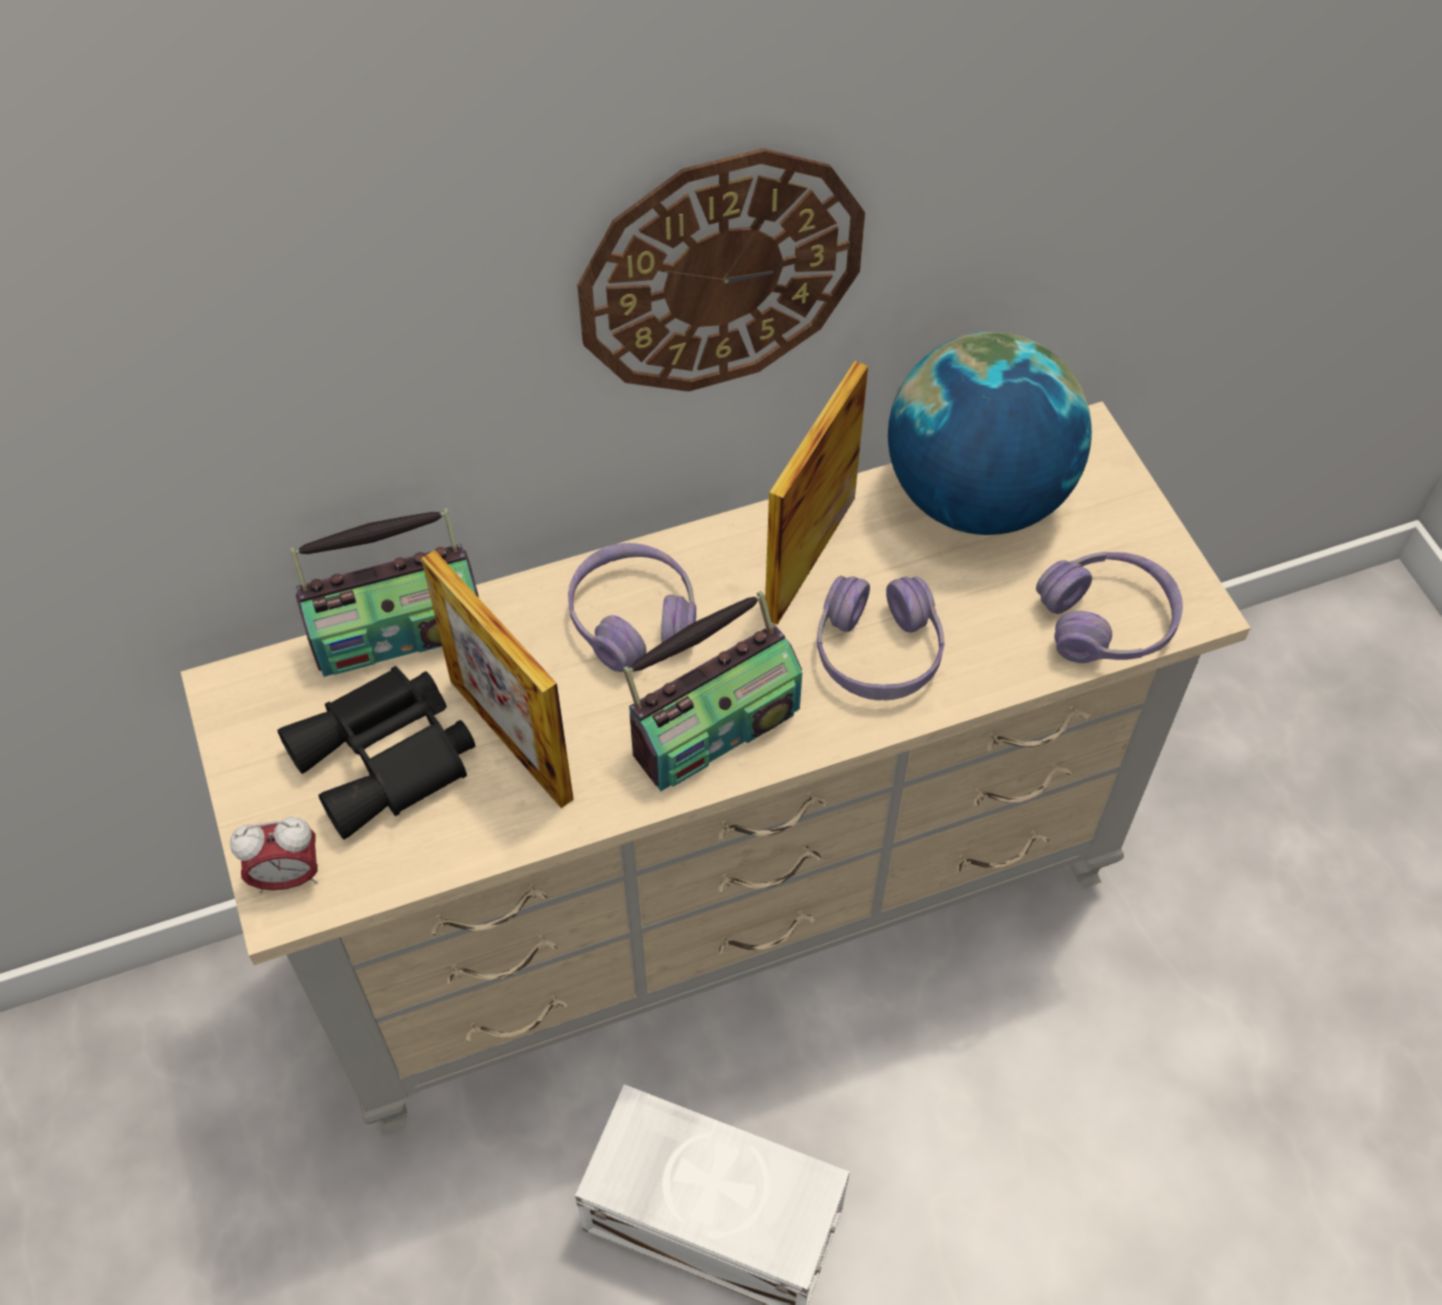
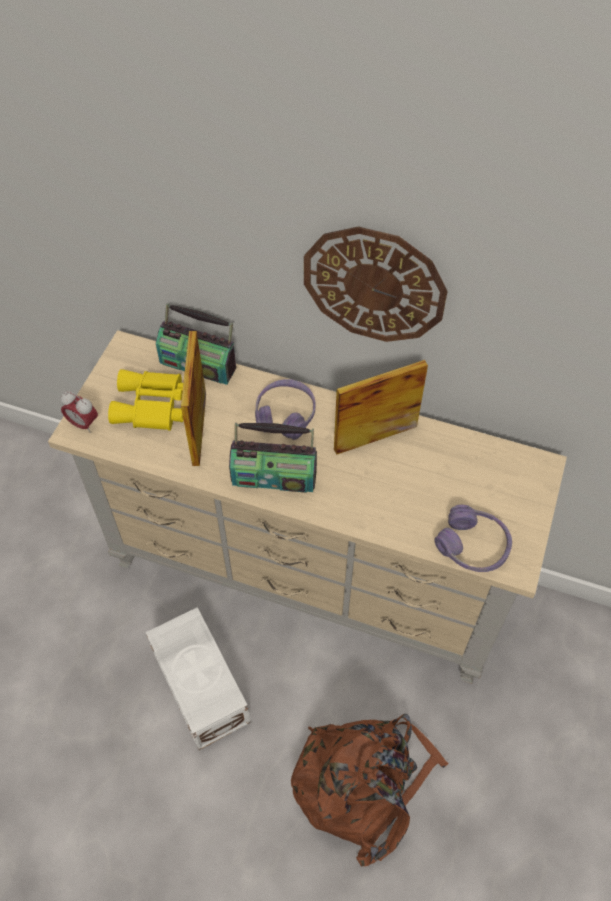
camera: 40 degrees right, 0 degrees up
black binoculars [277,666,475,839] -> yellow binoculars [108,369,184,431]
purple headphones [817,576,944,700] -> none
globe [888,332,1092,535] -> none
none -> brown backpack [291,714,449,866]

